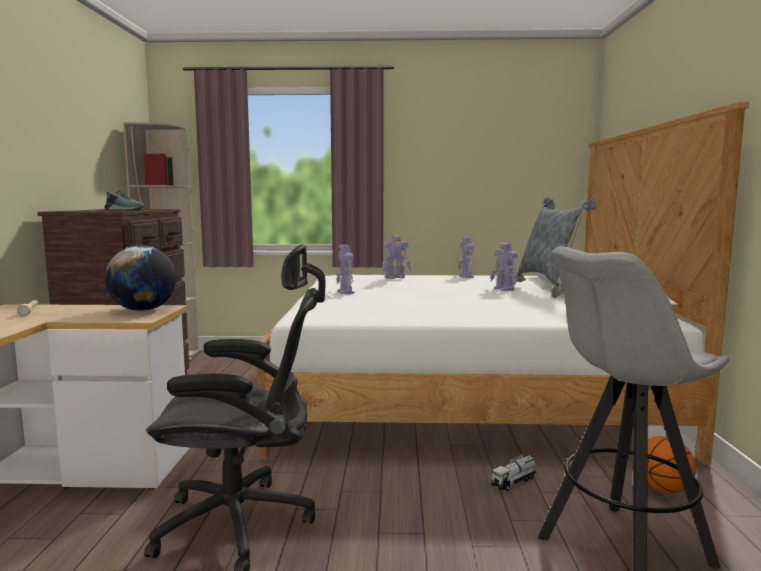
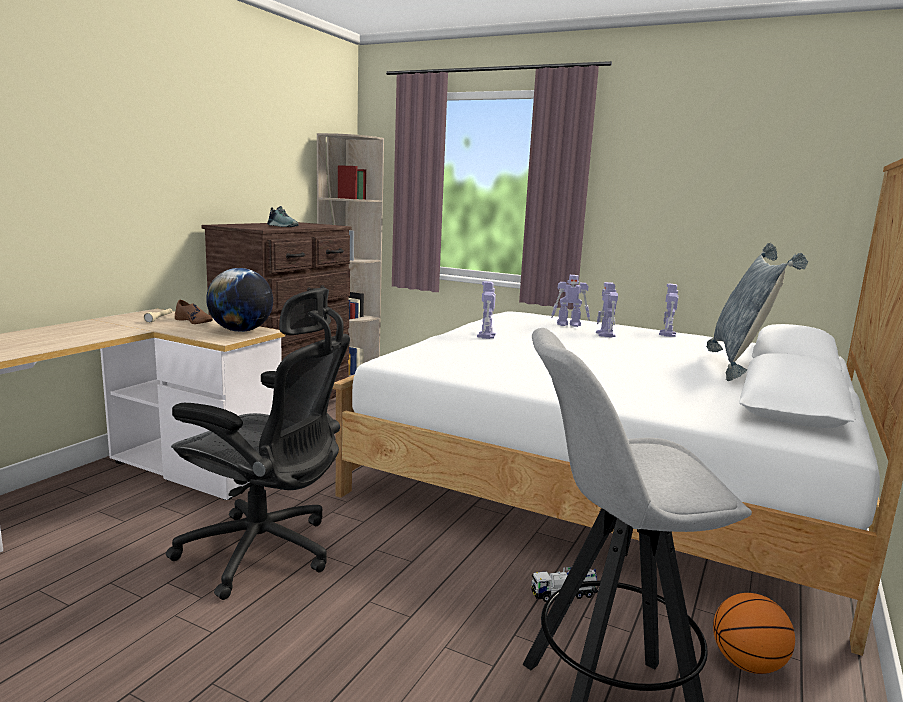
camera: 25 degrees right, 5 degrees up
toy robot [491,243,518,291] -> toy robot moved to [596,282,618,338]
none -> brown shoe [175,300,213,324]

